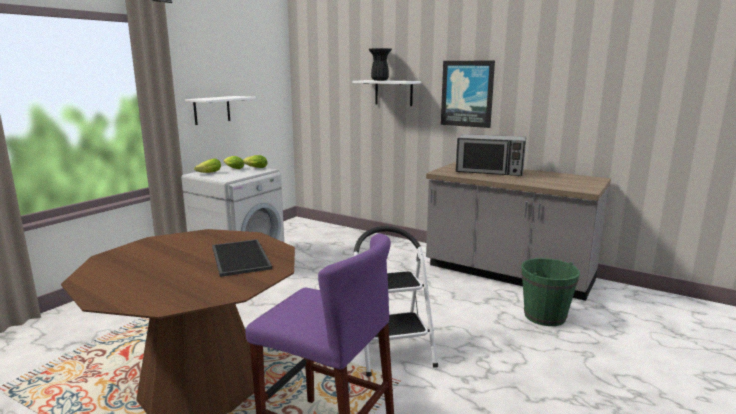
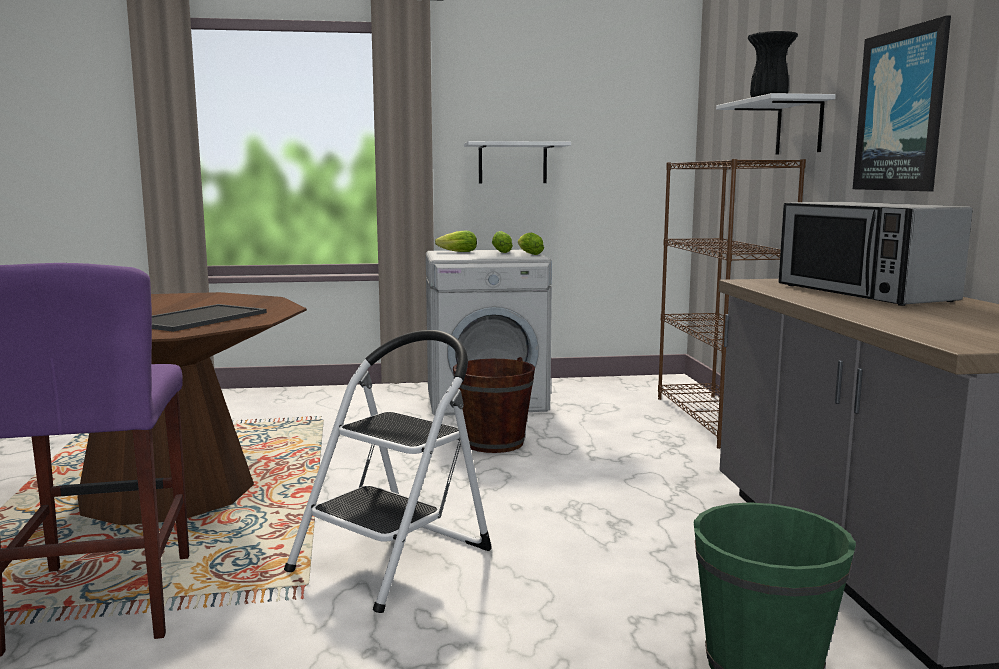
camera: 50 degrees right, 5 degrees down
none -> brown bucket [453,357,535,453]
none -> brown bookcase [658,159,806,449]

